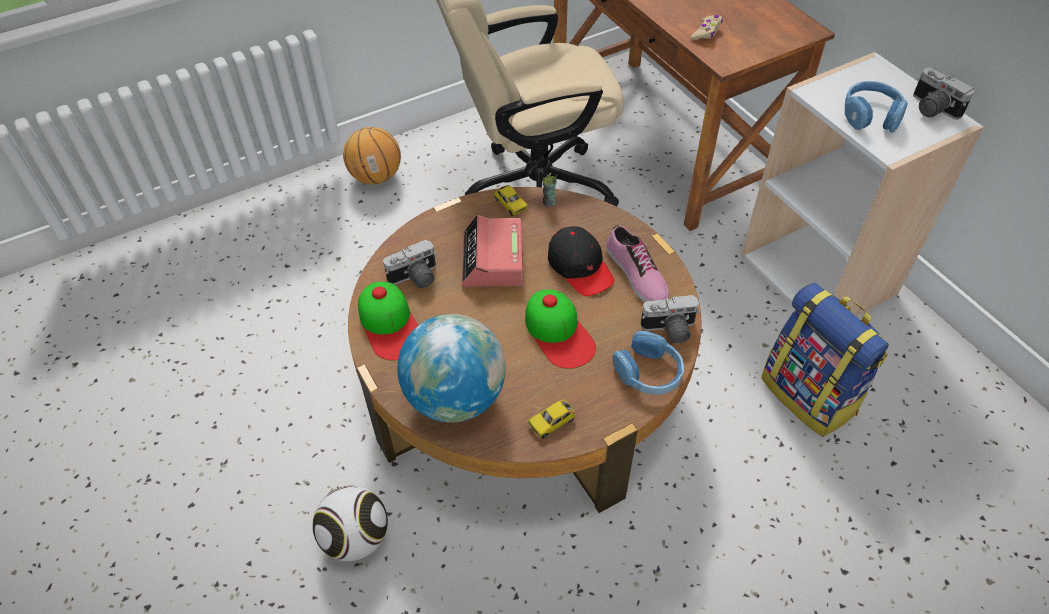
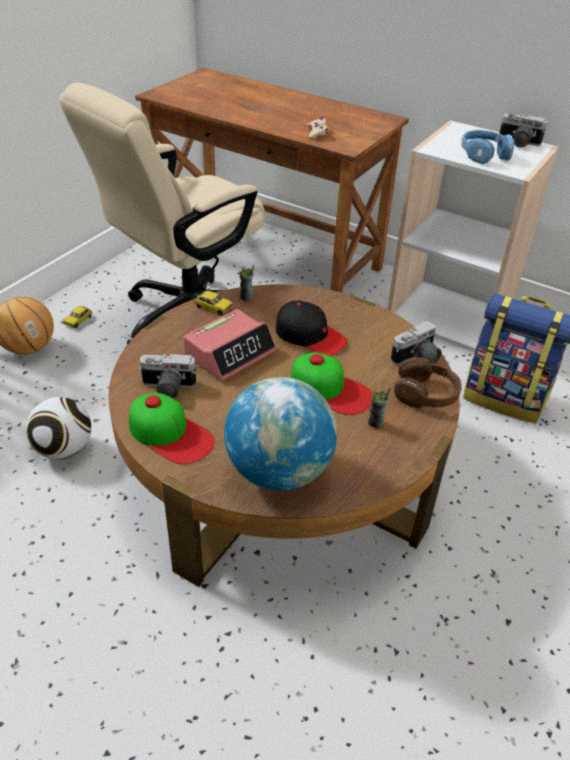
camera: 30 degrees left, 10 degrees down
football [313,486,388,562] -> football moved to [26,397,91,460]
camera [383,240,437,288] -> camera turned 60 degrees clockwise [138,353,196,398]
alarm clock [462,215,523,287] -> alarm clock turned 105 degrees counterclockwise [183,309,276,382]
toy car [527,399,576,439] -> toy car moved to [63,306,92,328]
shoe [606,225,669,302] -> none
blue headphones [612,331,684,395] -> brown headphones [394,357,462,408]
none -> cup [368,388,390,428]

